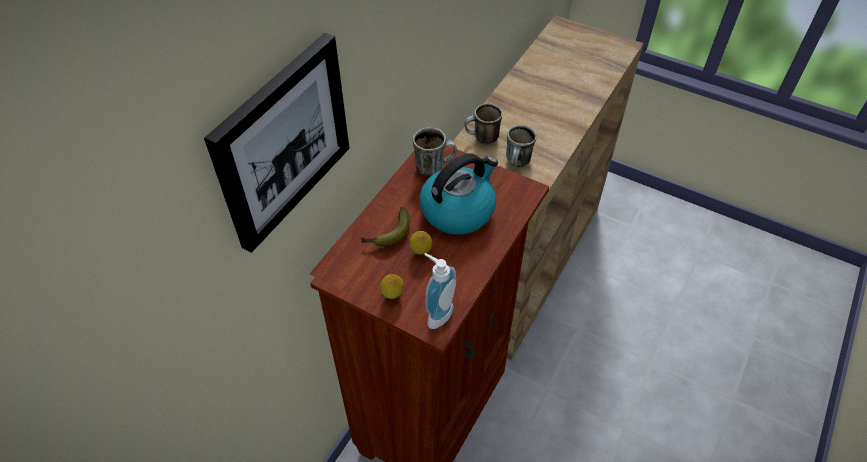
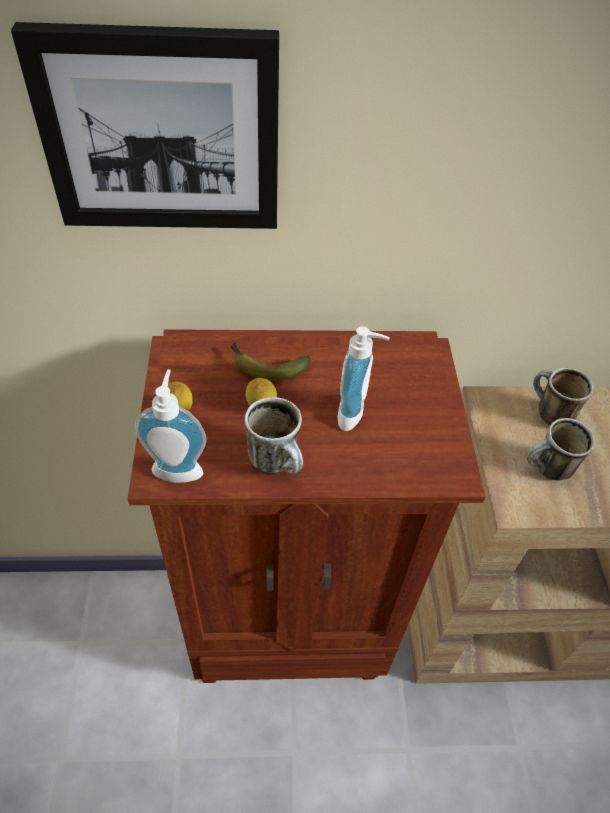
camera: 55 degrees right, 0 degrees up
mug [413,127,457,176] -> mug moved to [245,397,303,474]
kettle [419,153,498,235] -> soap dispenser [337,326,390,431]

